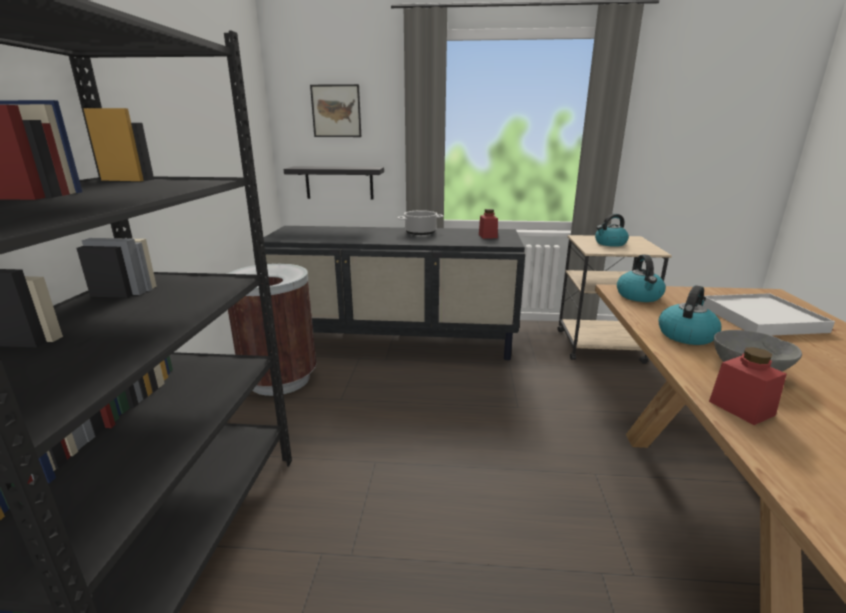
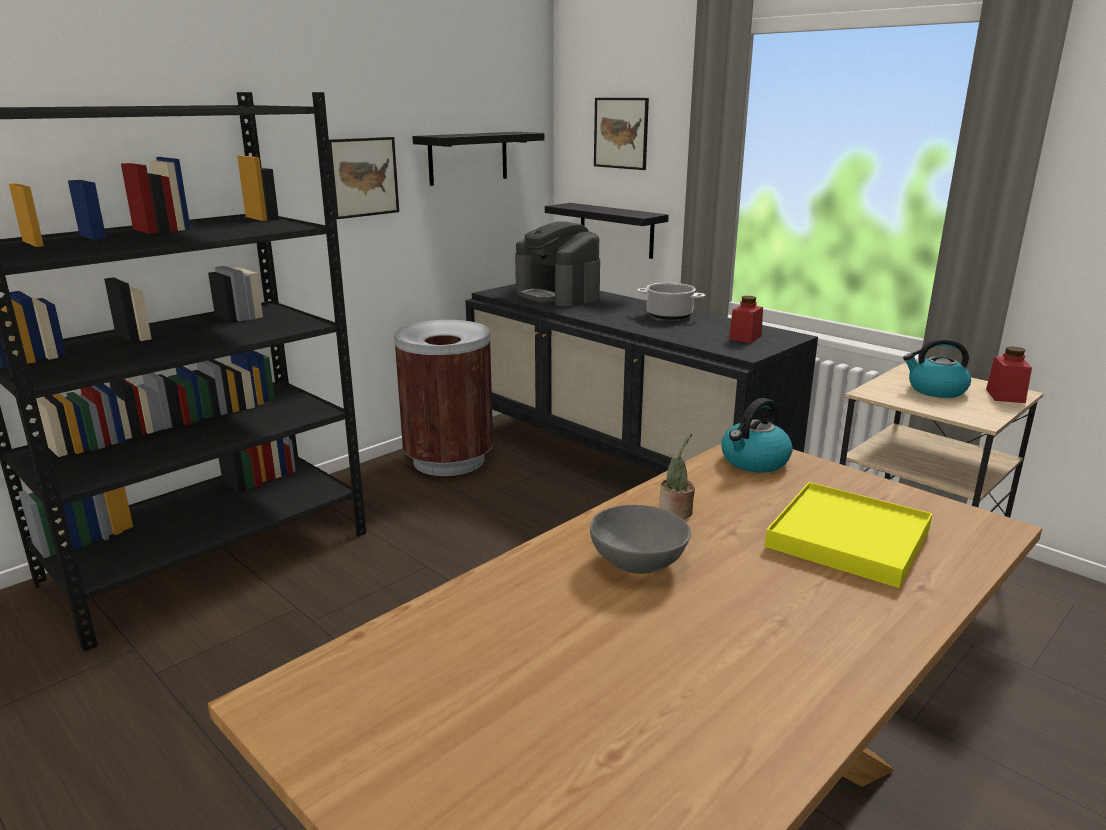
camera: 40 degrees right, 0 degrees up
kettle [658,285,721,345] -> potted plant [659,433,695,519]
white tray [703,293,835,336] -> yellow tray [765,482,932,588]
red jar [709,347,787,425] -> red jar moved to [986,346,1032,403]
none -> picture [329,137,399,219]
none -> black shelf [413,132,544,186]
none -> coffee machine [515,221,600,306]

